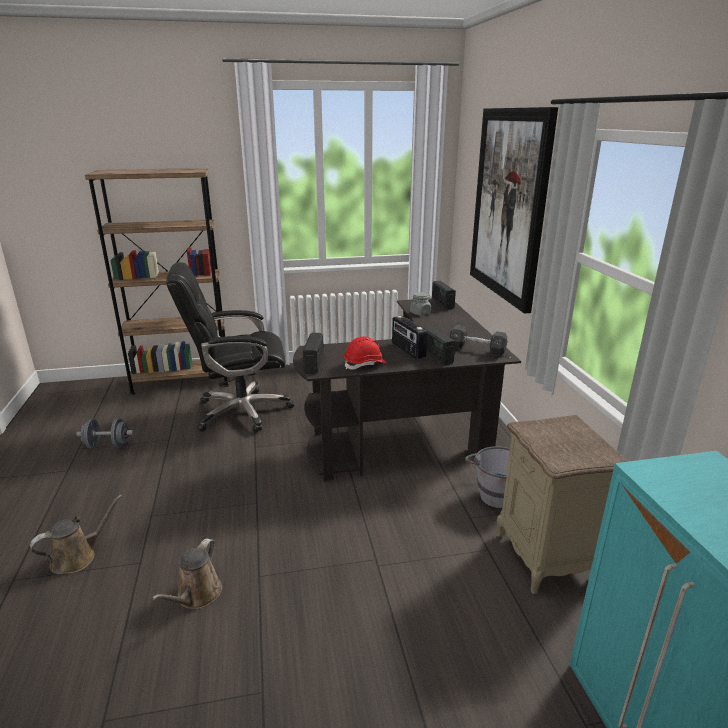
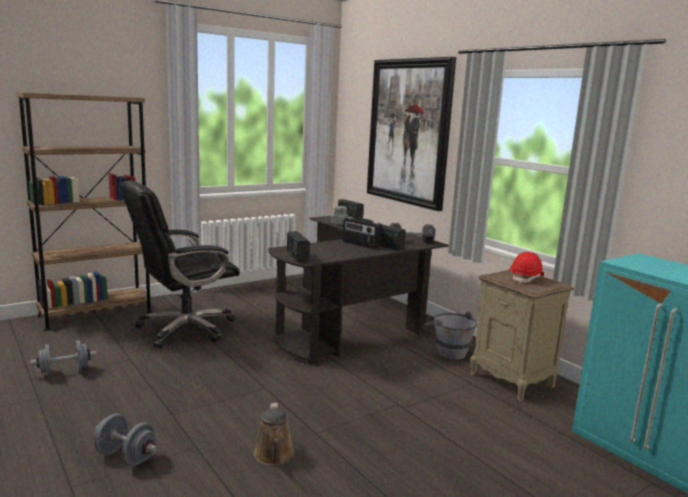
camera: 25 degrees left, 10 degrees down
brown watering can [30,495,122,574] -> grey dumbbell [94,413,157,466]
red hard hat [344,336,386,370] -> red hard hat moved to [510,252,544,283]

